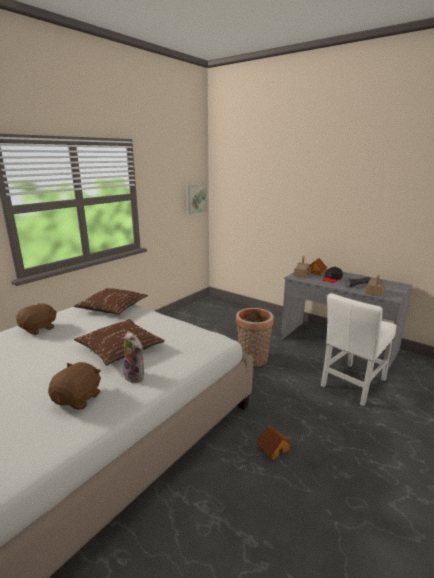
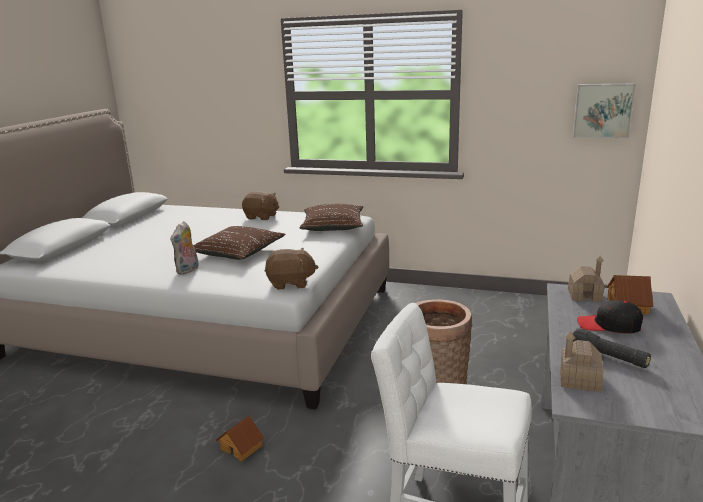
camera: 70 degrees right, 0 degrees up
brown plush toy [48,362,101,410] -> brown plush toy moved to [264,248,318,290]

